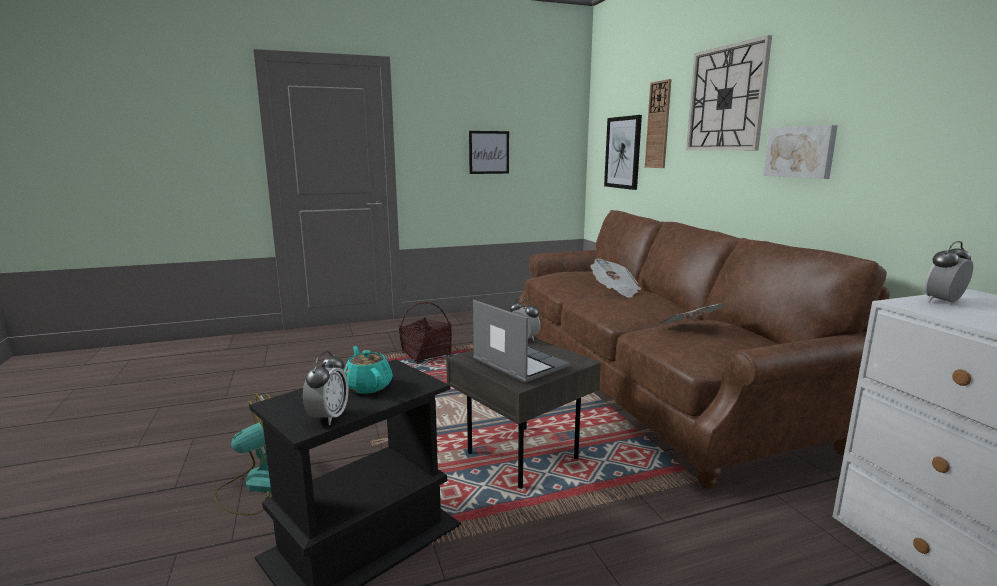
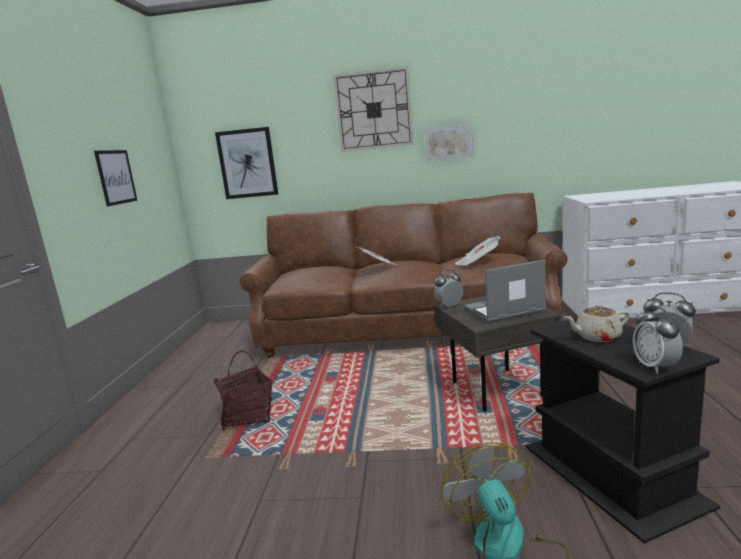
camera: 65 degrees left, 0 degrees up
turquoise teapot [344,346,393,394] -> beige teapot [564,304,630,342]
wall clock [645,79,672,168] -> none
alarm clock [925,241,973,304] -> alarm clock moved to [633,306,683,373]

